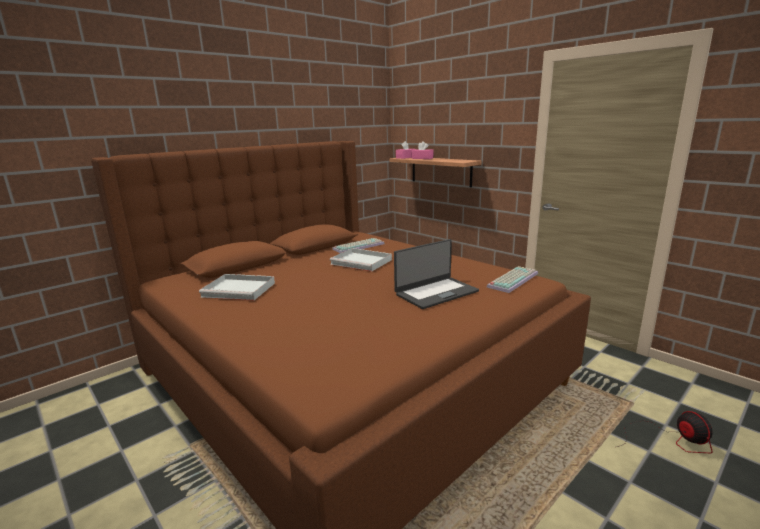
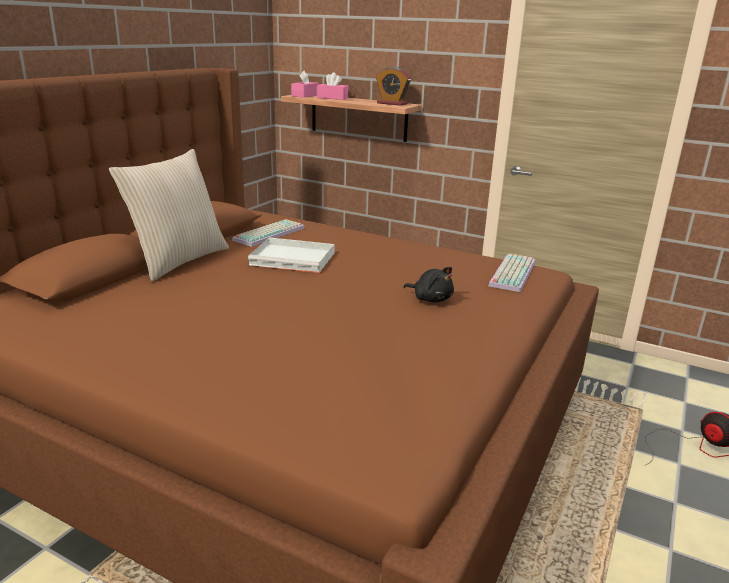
camera: 20 degrees left, 5 degrees up
white tray [199,274,275,301] -> none
laptop [394,239,479,309] -> black plush toy [403,267,454,302]
none -> beige pillow [109,149,229,281]
none -> alarm clock [376,67,411,106]

